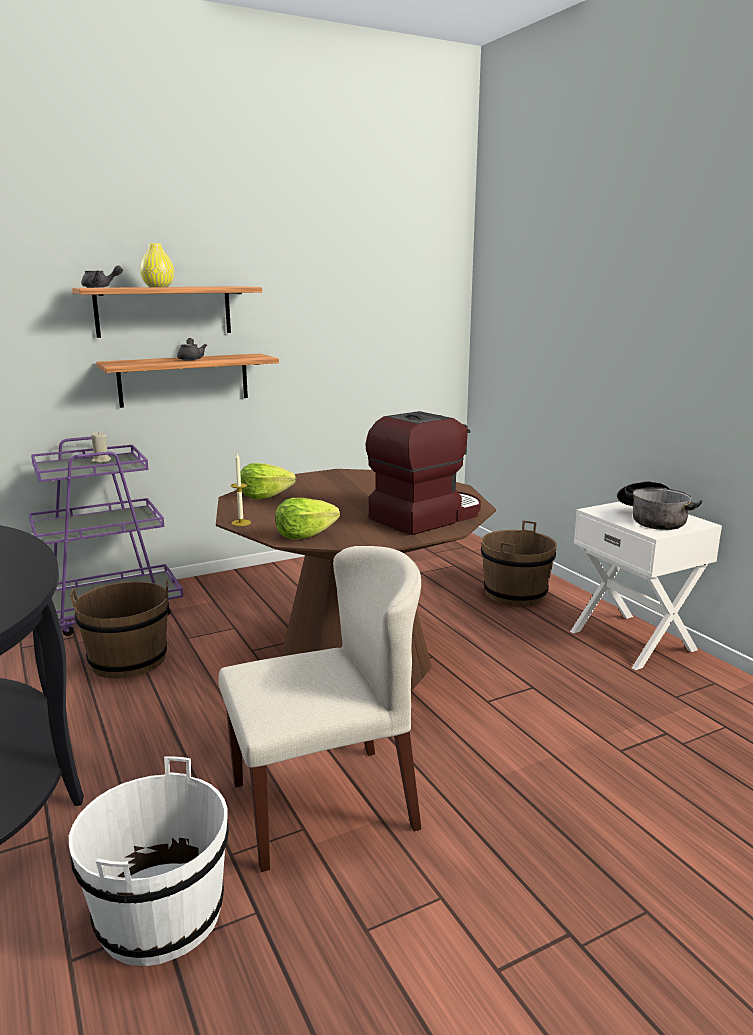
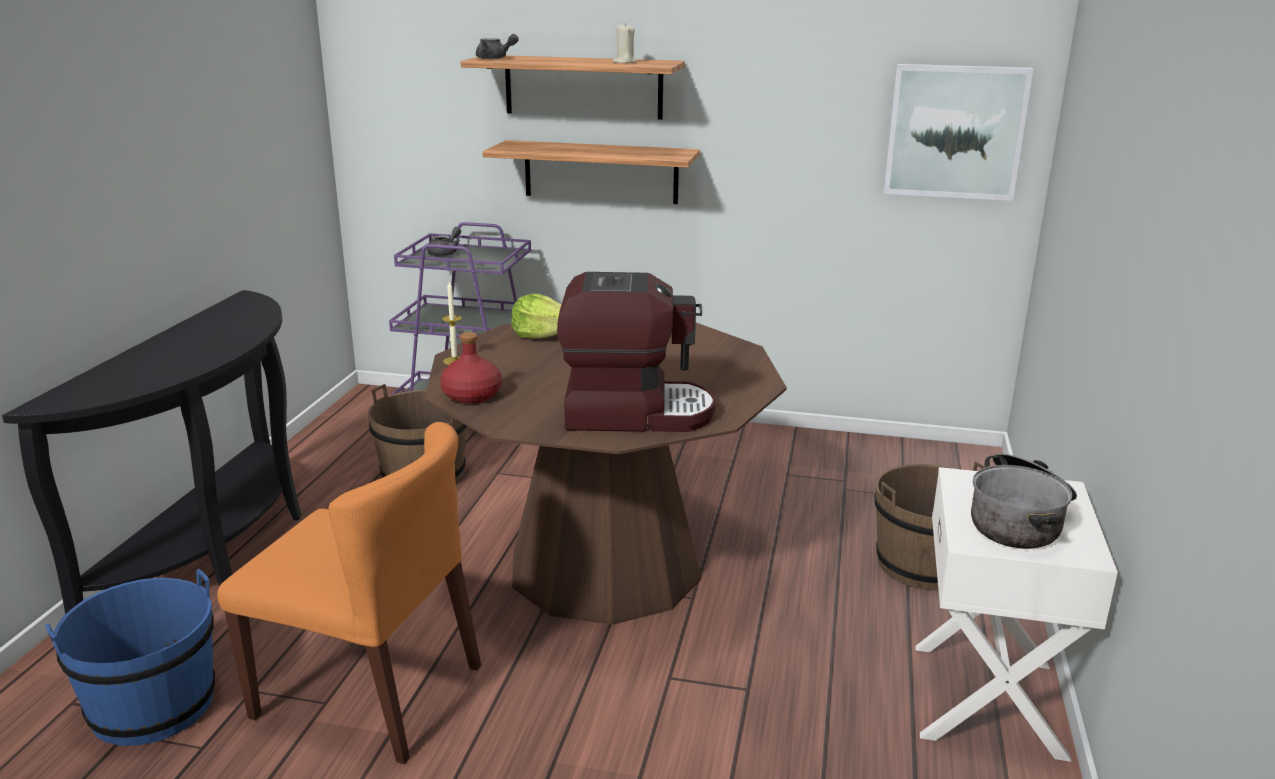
camera: 40 degrees right, 5 degrees up
white bucket [69,756,229,966] -> blue bucket [45,569,215,746]
beige candle [91,432,111,463] -> beige candle moved to [613,23,637,63]
yellow vase [140,243,174,287] -> none
grey teapot [177,338,207,360] -> grey teapot moved to [427,227,461,256]
beige chair [218,546,421,872] -> orange chair [217,422,481,764]
lettuce [275,498,340,539] -> red bottle [440,332,502,403]
none -> picture [884,64,1033,201]

